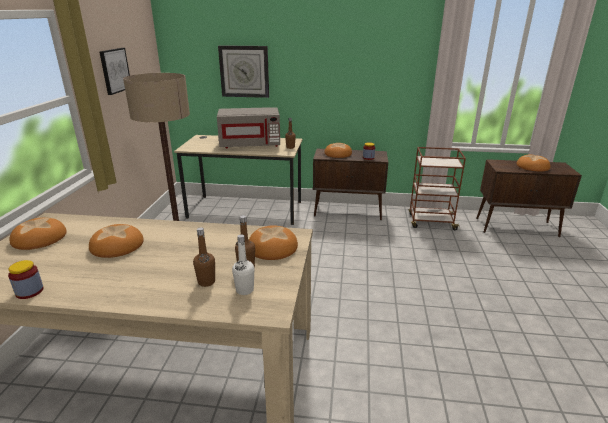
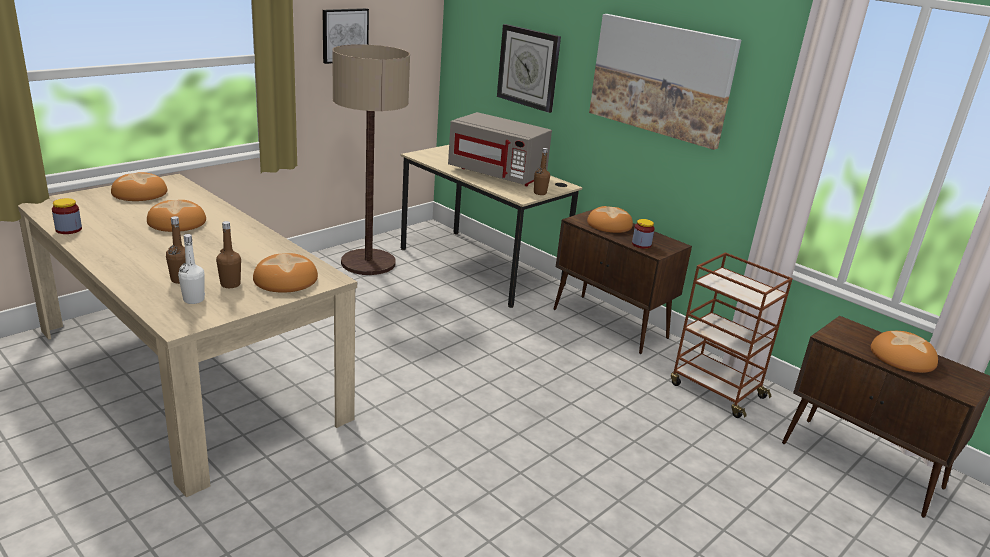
camera: 35 degrees right, 0 degrees up
none -> picture [589,14,741,150]

